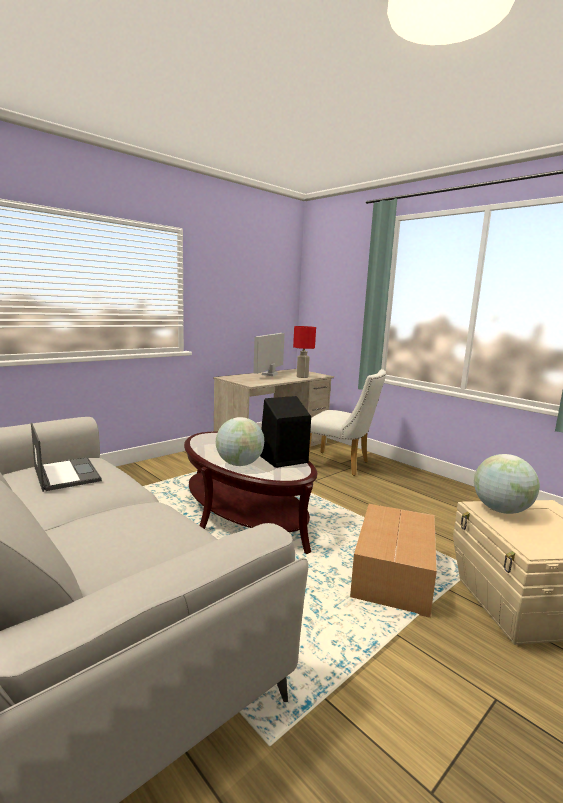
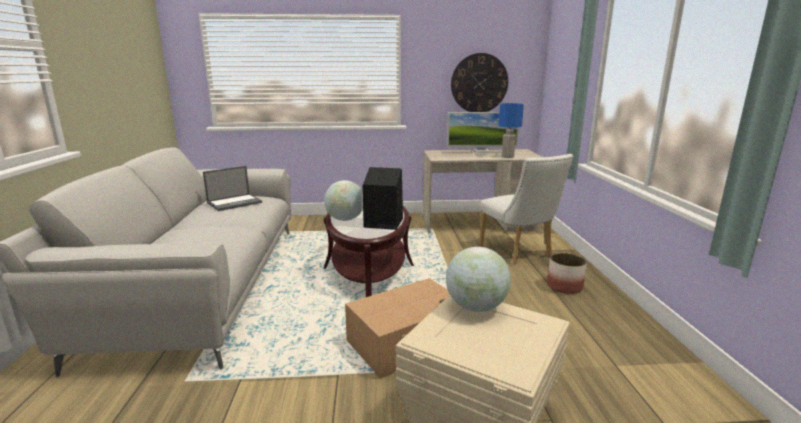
camera: 40 degrees right, 5 degrees up
laptop [31,423,102,492] -> laptop turned 45 degrees clockwise [203,166,262,211]
monitor [253,333,285,376] -> monitor turned 150 degrees counterclockwise [447,112,519,153]
red table lamp [293,326,316,378] -> blue table lamp [499,103,524,158]
none -> wall clock [451,53,508,112]
none -> planter [547,253,587,294]

